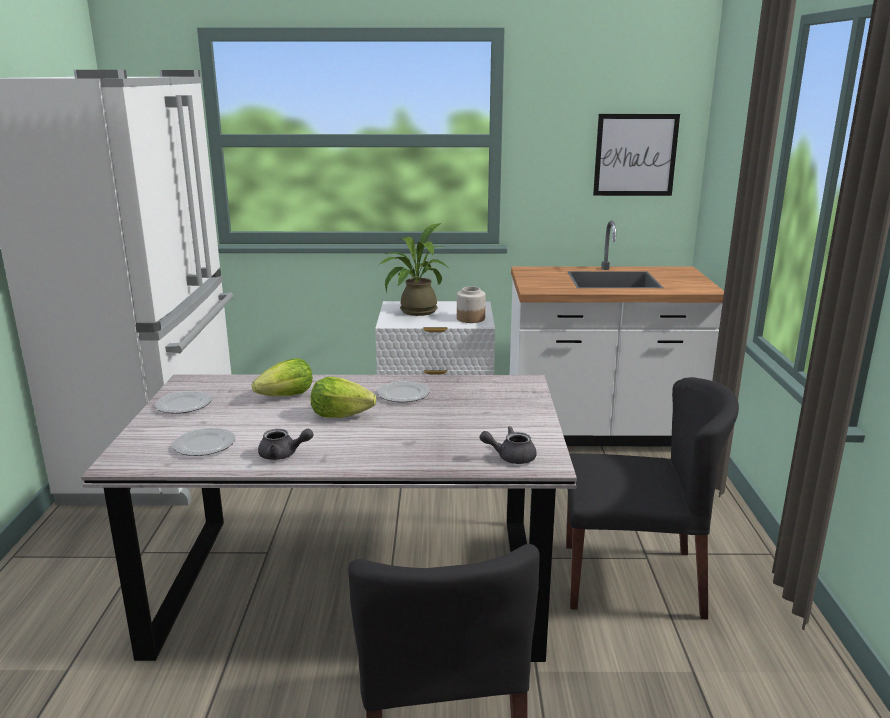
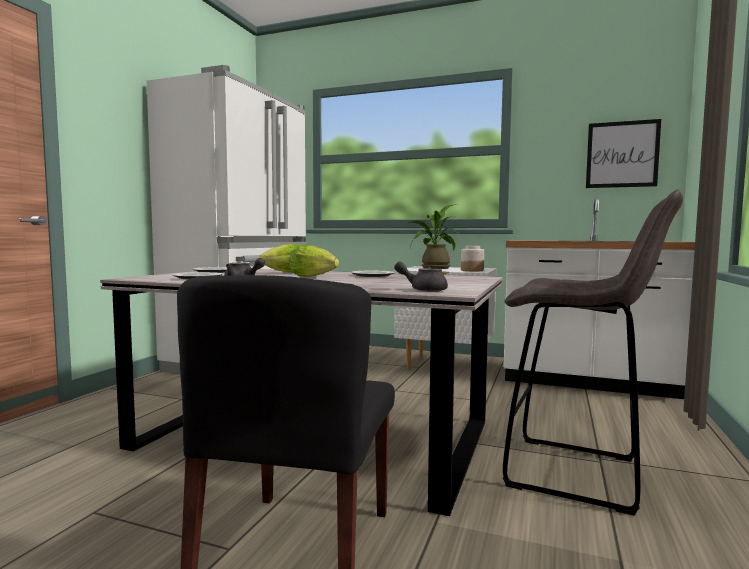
camera: 20 degrees right, 15 degrees down
black chair [566,377,739,620] -> grey stool [503,190,683,515]

